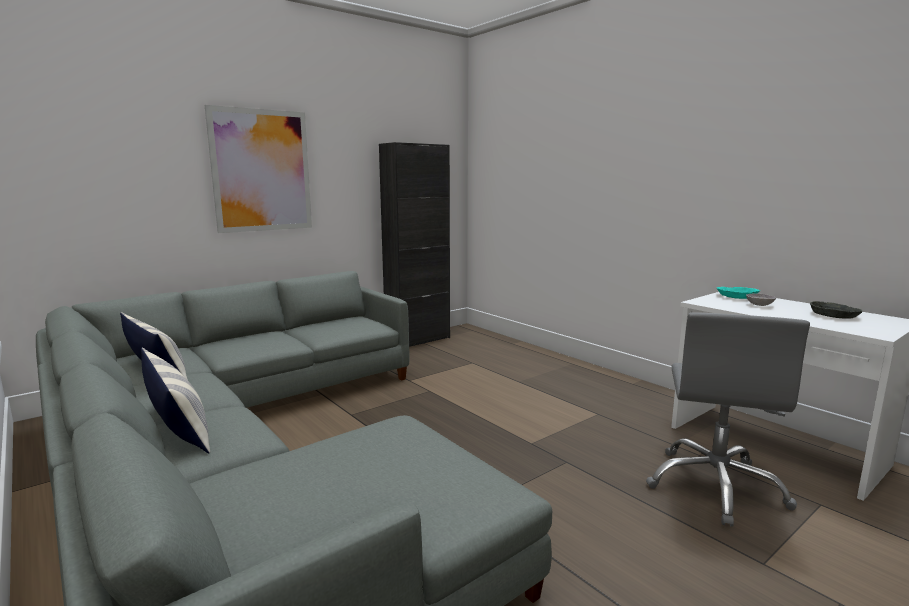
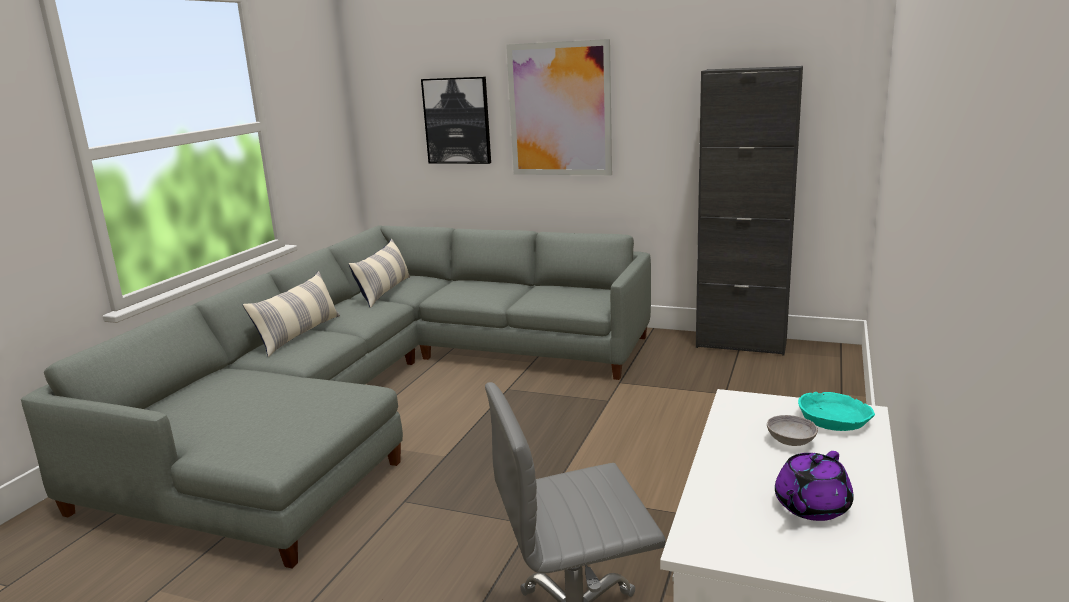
camera: 60 degrees right, 5 degrees up
grey bowl [810,301,863,319] -> purple teapot [775,451,854,521]
none -> picture [421,77,491,164]

